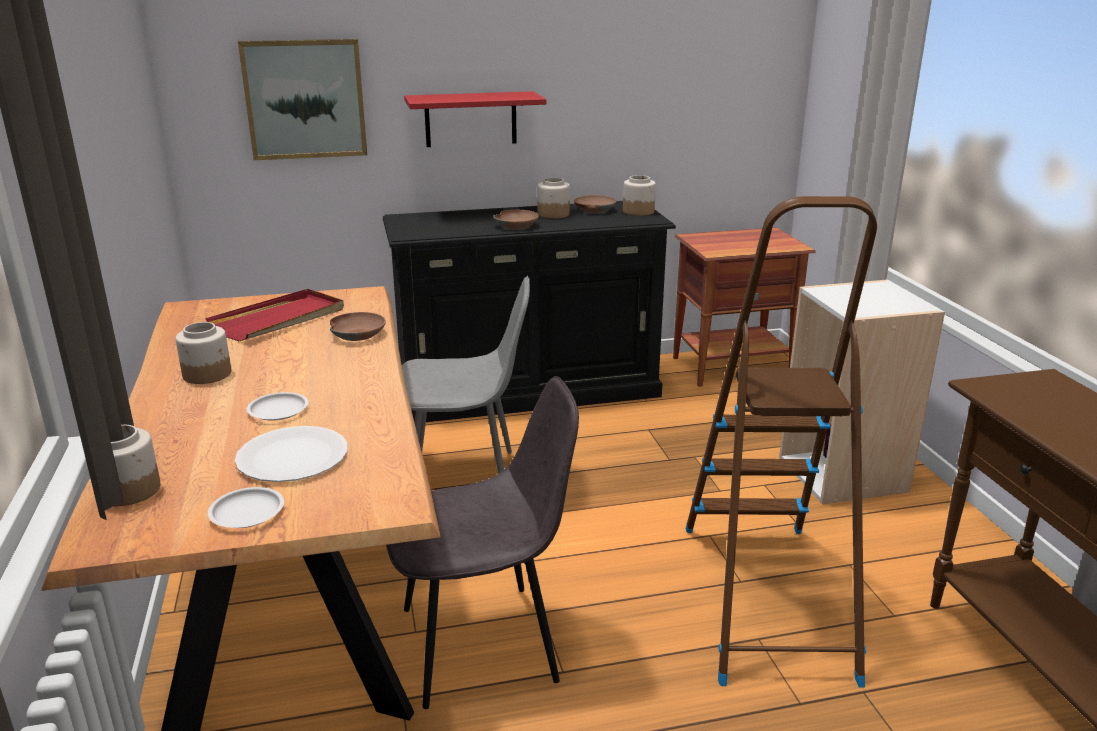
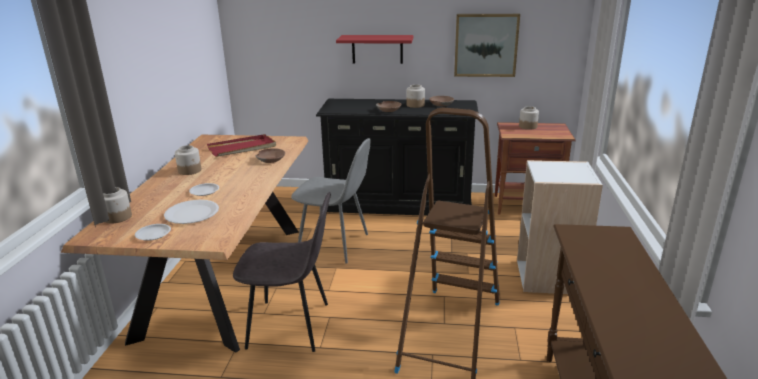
camera: 20 degrees right, 0 degrees up
picture [238,39,367,160] -> picture moved to [454,14,520,77]
jar [623,175,656,216] -> jar moved to [519,106,539,130]

